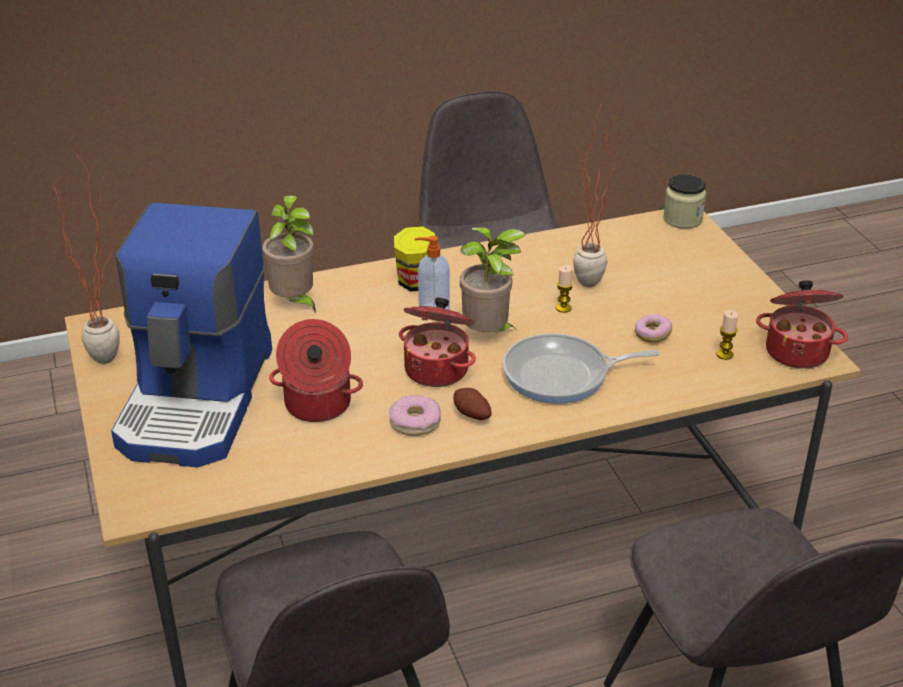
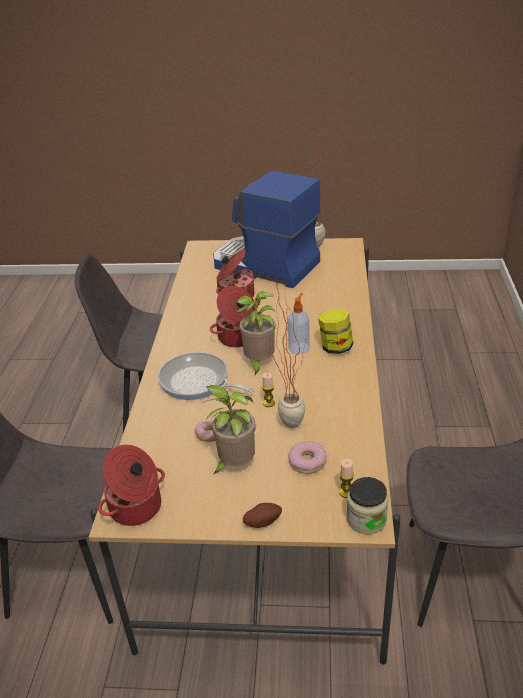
camera: 115 degrees right, 0 degrees up
potted plant [262,195,316,313] -> potted plant moved to [201,385,256,474]
donut [389,395,441,436] -> donut moved to [288,441,327,474]
potato [453,388,492,420] -> potato moved to [242,503,282,528]
frying pan [503,333,659,404] -> frying pan turned 75 degrees counterclockwise [158,352,254,400]
candle [716,310,738,360] -> candle moved to [339,459,354,498]

